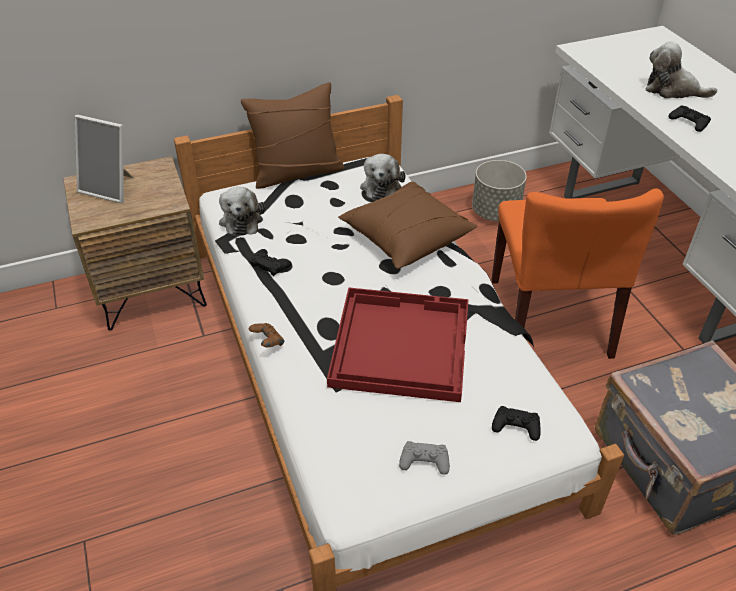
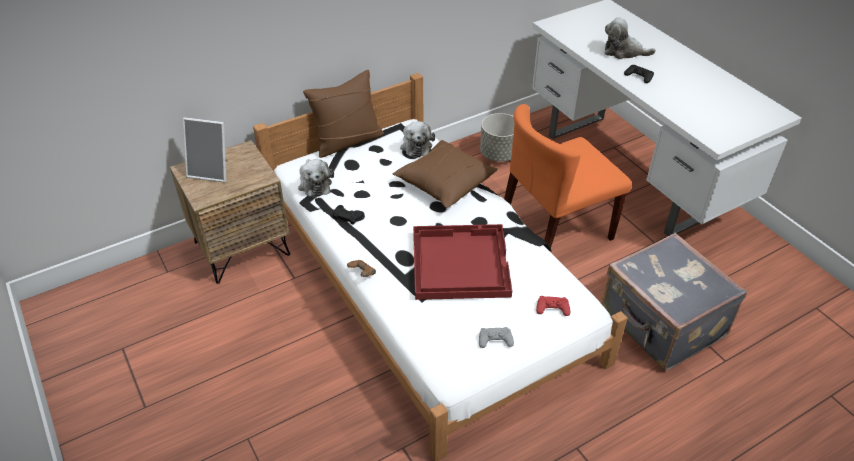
camera: 10 degrees left, 0 degrees up
orange chair [492,188,664,359] -> orange chair turned 75 degrees clockwise [504,104,632,247]
black game controller [492,406,541,441] -> red game controller [536,296,570,316]

